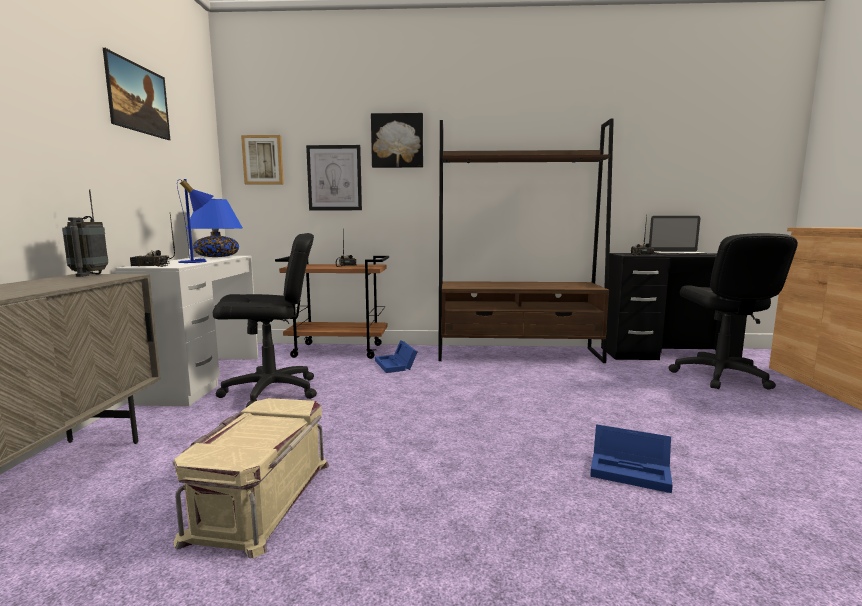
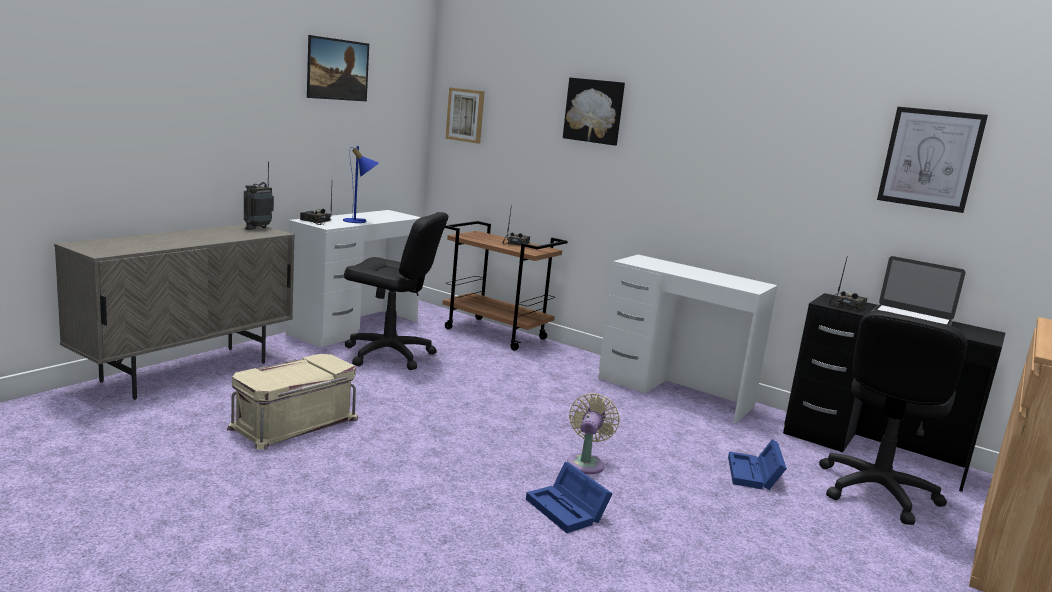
camera: 30 degrees right, 5 degrees up
blue table lamp [186,199,243,257] -> none
picture [306,145,362,210] -> picture moved to [877,107,988,213]
blue storage box [375,340,418,373] -> blue storage box moved to [728,439,787,490]
brown bookcase [438,119,614,363] -> white desk [599,255,778,424]
none -> beige fan [567,393,620,474]

